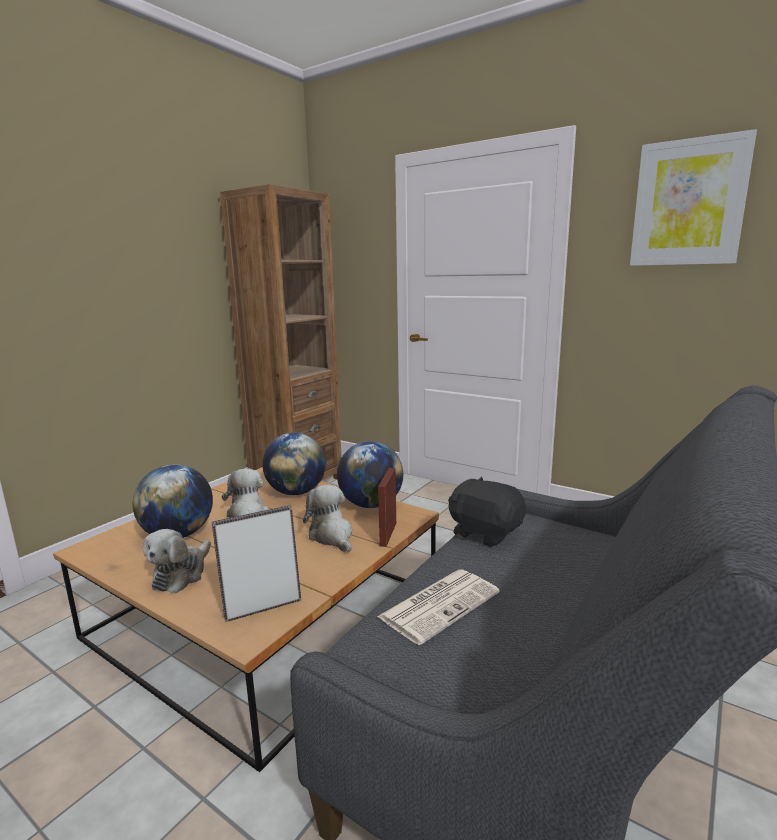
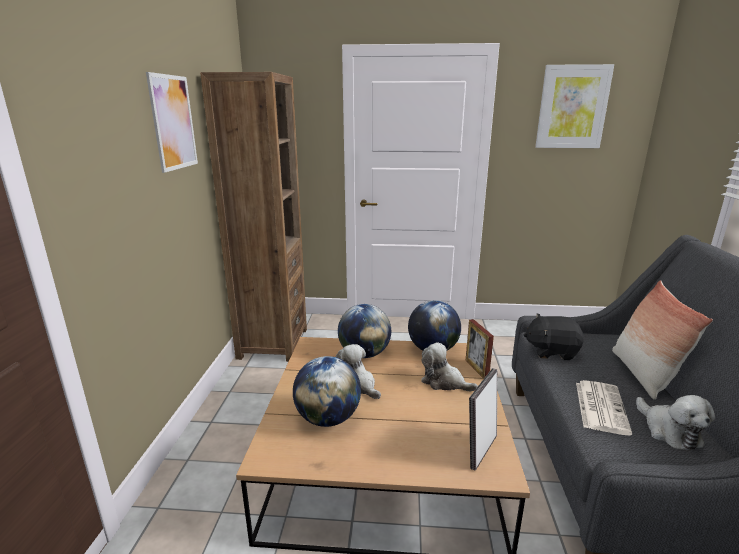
camera: 30 degrees left, 5 degrees up
plush toy [143,529,211,593] -> plush toy moved to [636,395,715,451]
none -> picture [146,72,198,173]
none -> pillow [612,280,713,400]

